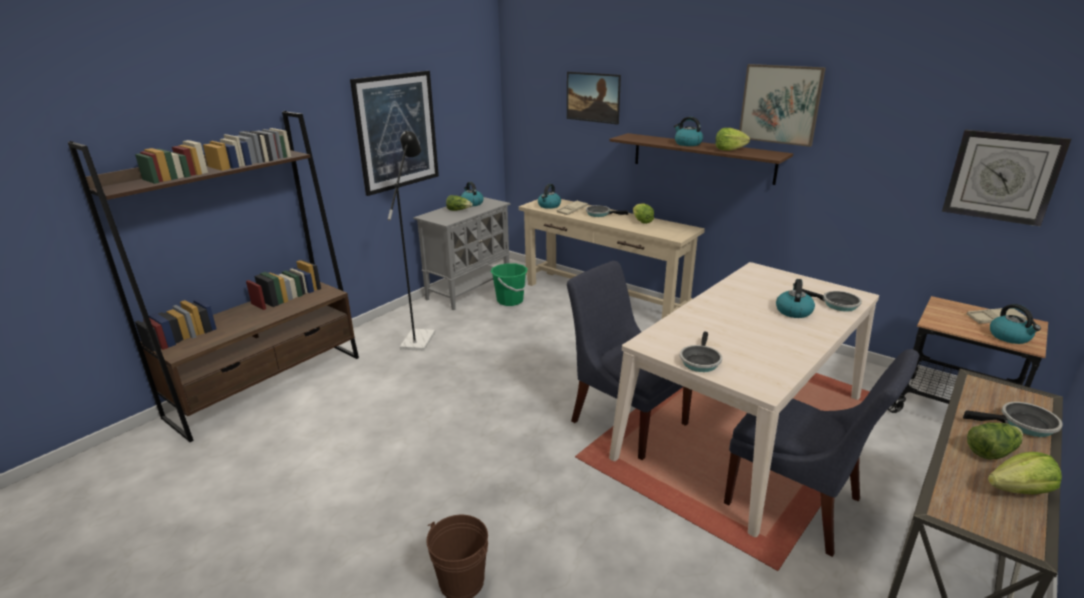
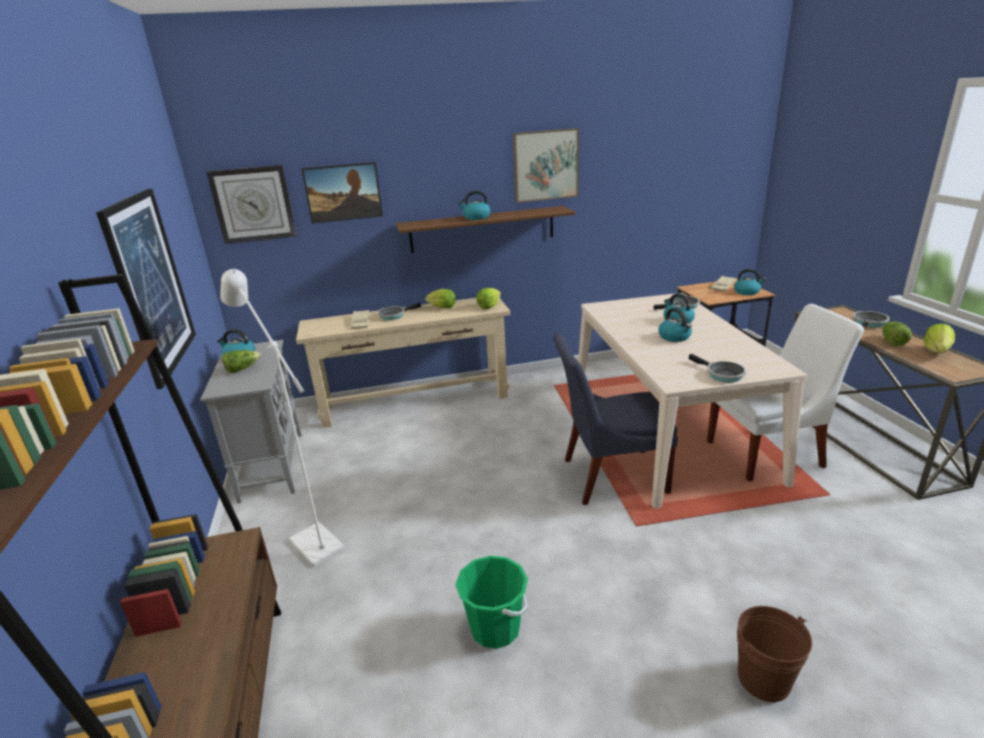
camera: 50 degrees left, 0 degrees up
black floor lamp [388,130,435,351] -> white floor lamp [220,269,345,567]
green bucket [491,263,528,306] -> green bucket moved to [455,556,528,649]
kettle [538,184,561,209] -> kettle moved to [659,308,692,342]
lettuce [715,128,750,151] -> lettuce moved to [476,288,501,309]
blue chair [724,349,919,557] -> white chair [707,304,864,481]
wall clock [942,129,1071,227] -> wall clock moved to [206,165,297,244]

